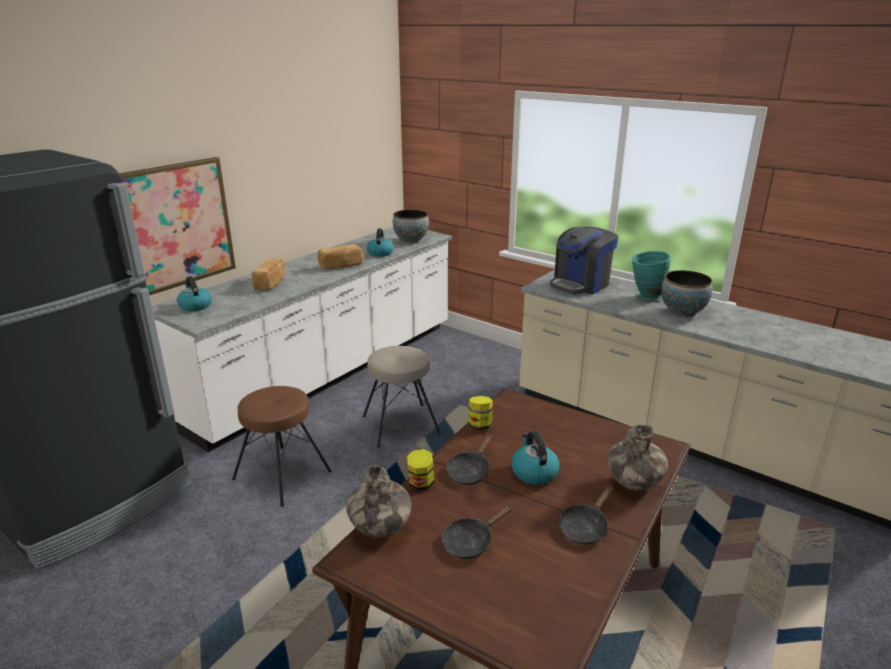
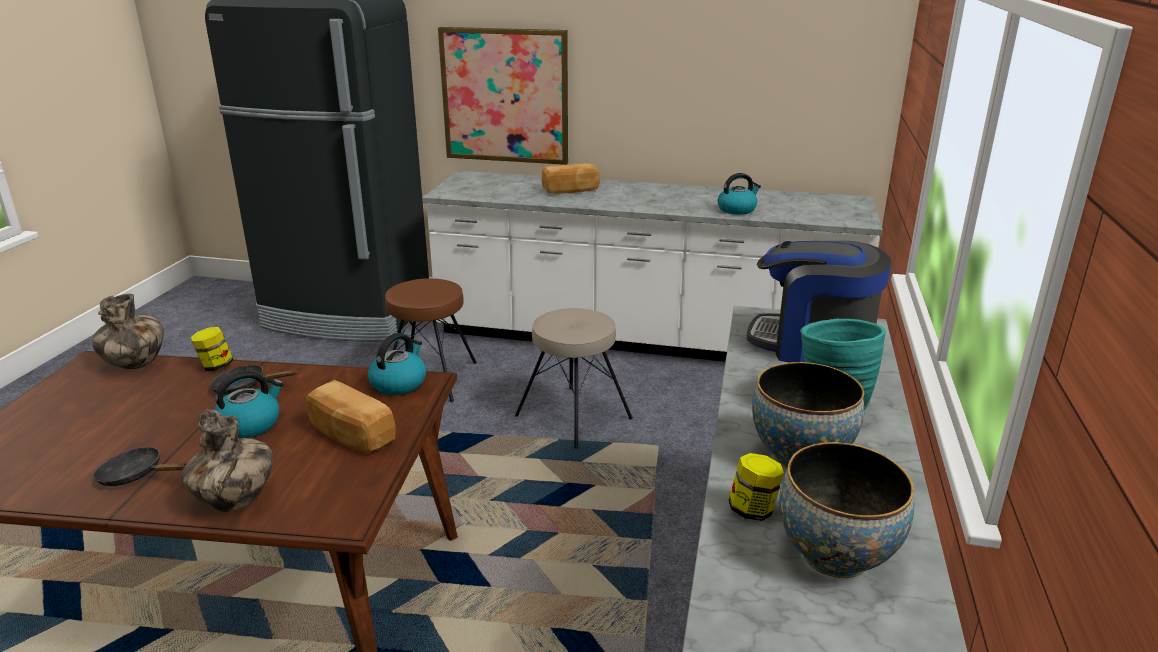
camera: 65 degrees right, 0 degrees up
kettle [177,276,212,311] -> kettle moved to [368,333,426,395]
bread [318,244,363,270] -> bread moved to [306,380,396,454]
bowl [393,210,429,244] -> bowl moved to [779,442,914,578]
black frying pan [442,504,514,559] -> none
jar [468,396,493,430] -> jar moved to [729,453,784,521]

